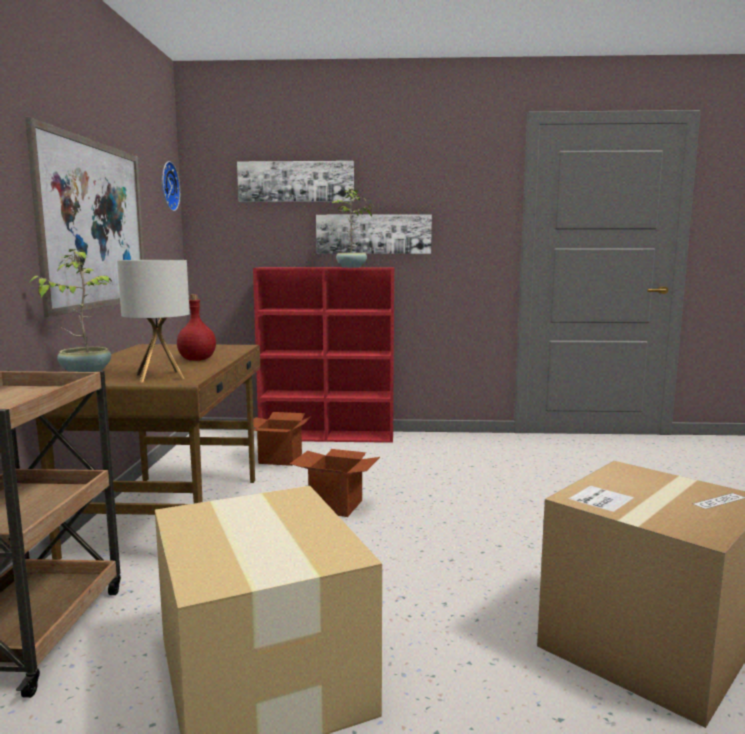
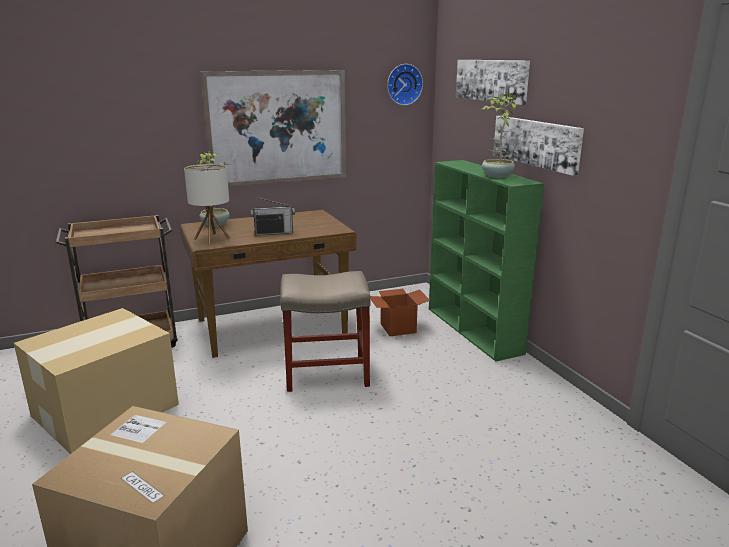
camera: 65 degrees right, 10 degrees up
red bottle [177,294,216,361] -> radio [251,197,295,235]
red bookcase [253,267,394,443] -> green bookcase [429,160,544,362]
cardboard box [290,449,380,517] -> beige stool [280,271,371,392]

